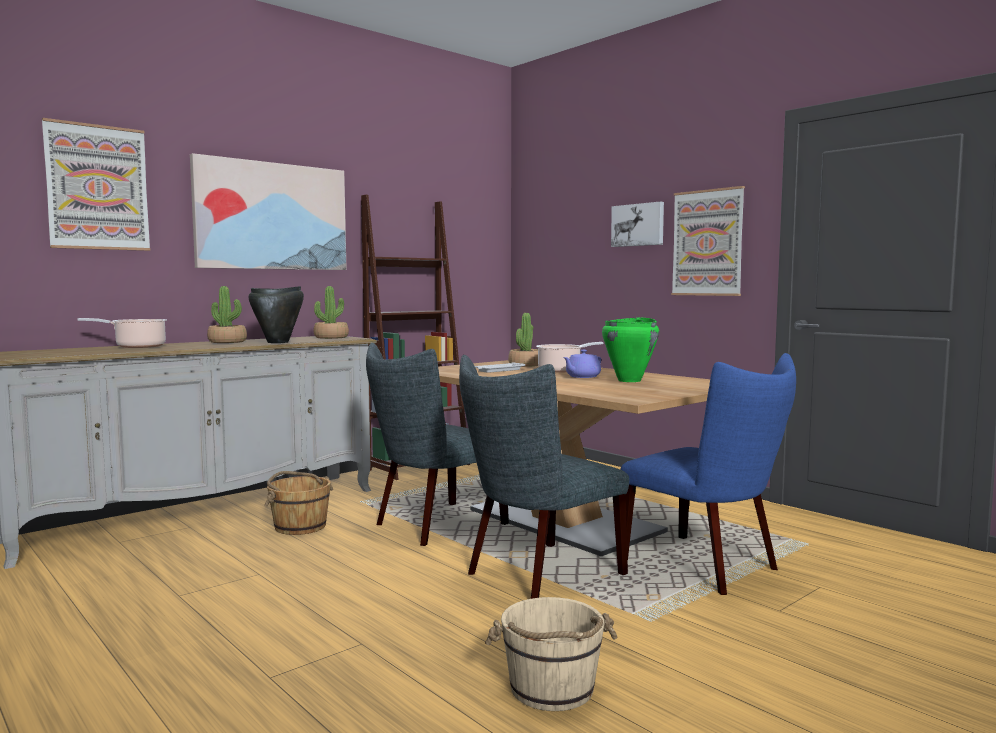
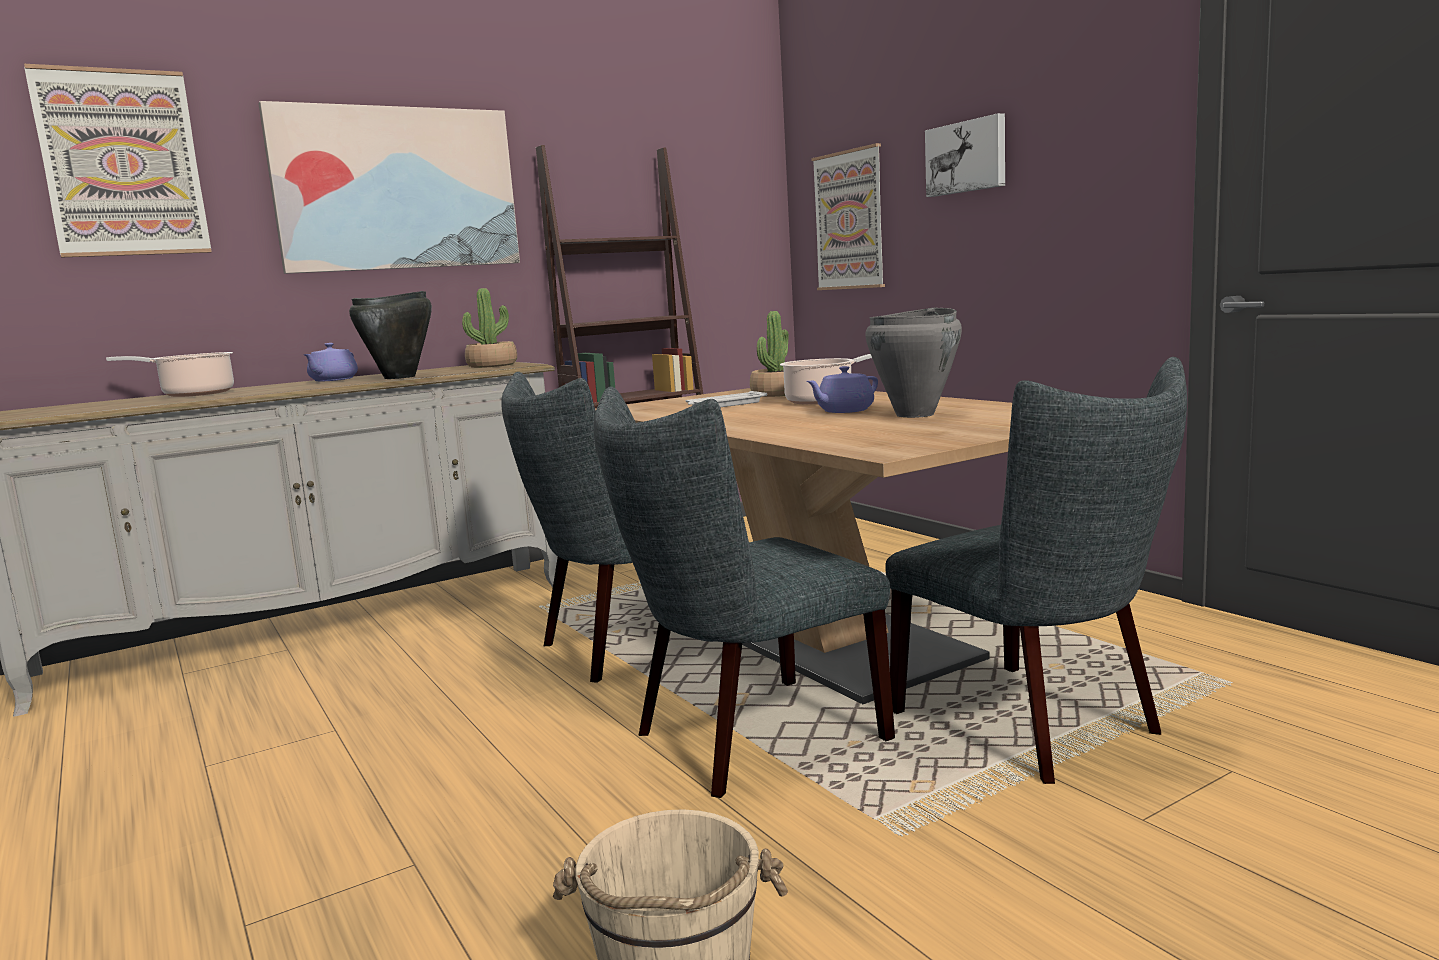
camera: 10 degrees right, 5 degrees up
potted plant [207,286,247,343] -> purple teapot [303,343,358,381]
brown bucket [264,471,333,535] -> none
green cooking pot [602,317,659,382] -> grey cooking pot [865,307,962,418]
blue chair [621,353,796,595] -> grey chair [885,357,1187,784]
picture [671,186,745,296] -> picture moved to [811,143,885,290]

